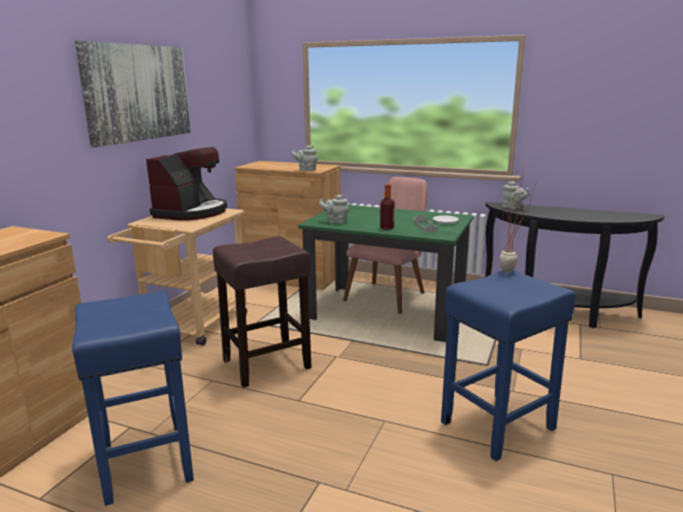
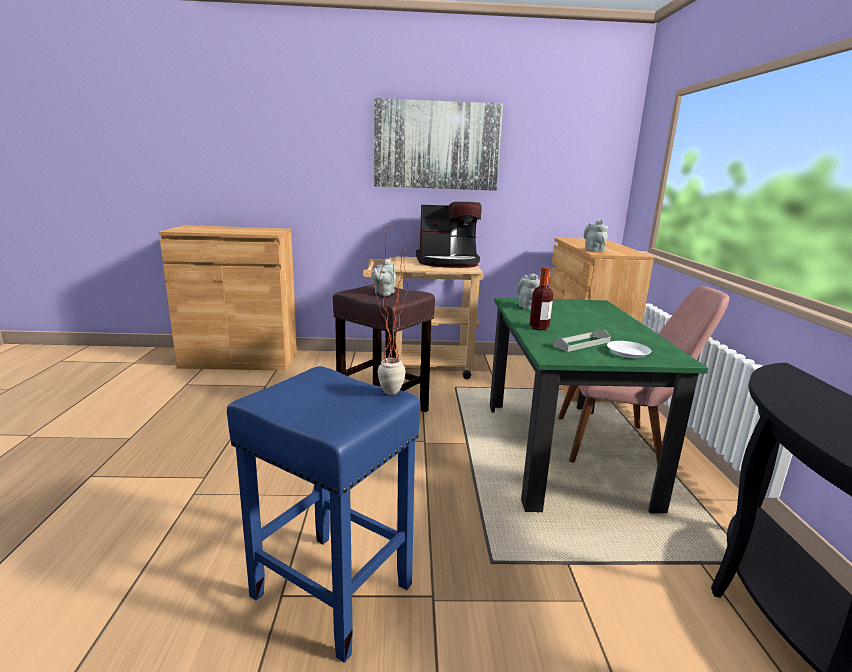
camera: 65 degrees right, 0 degrees up
blue stool [72,291,194,506] -> none
grey teapot [502,181,531,210] -> grey teapot moved to [371,259,396,296]

